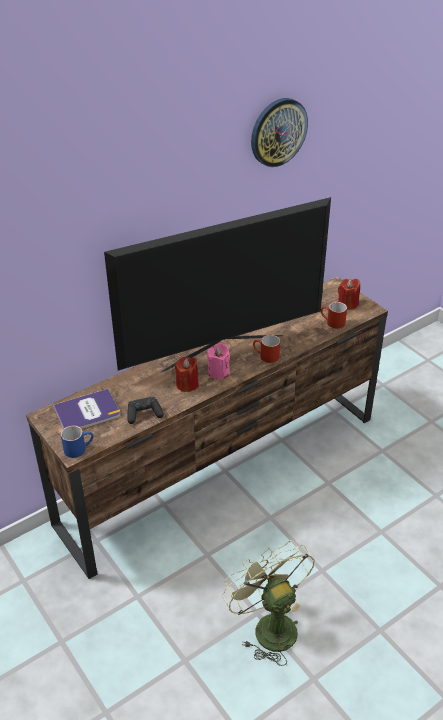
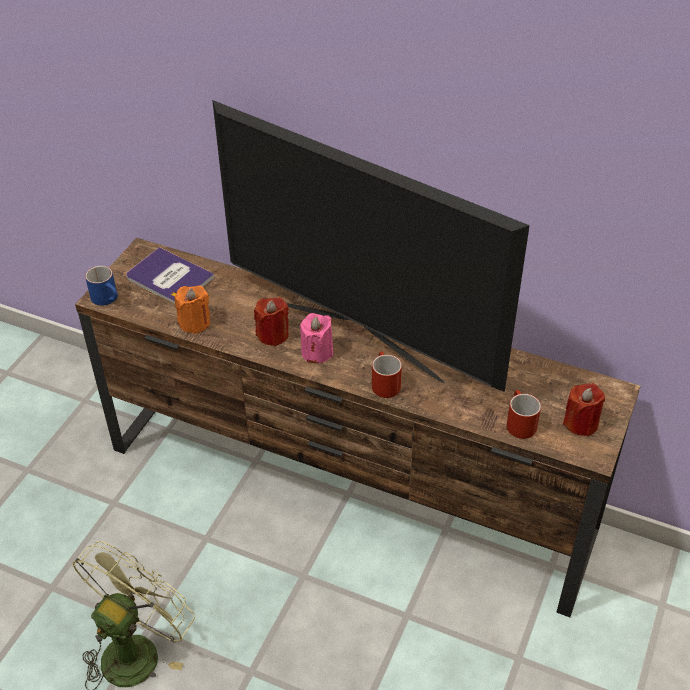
camera: 60 degrees right, 5 degrees up
black game controller [127,397,164,424] -> orange candle [174,286,210,334]
wall clock [251,98,308,167] -> none

